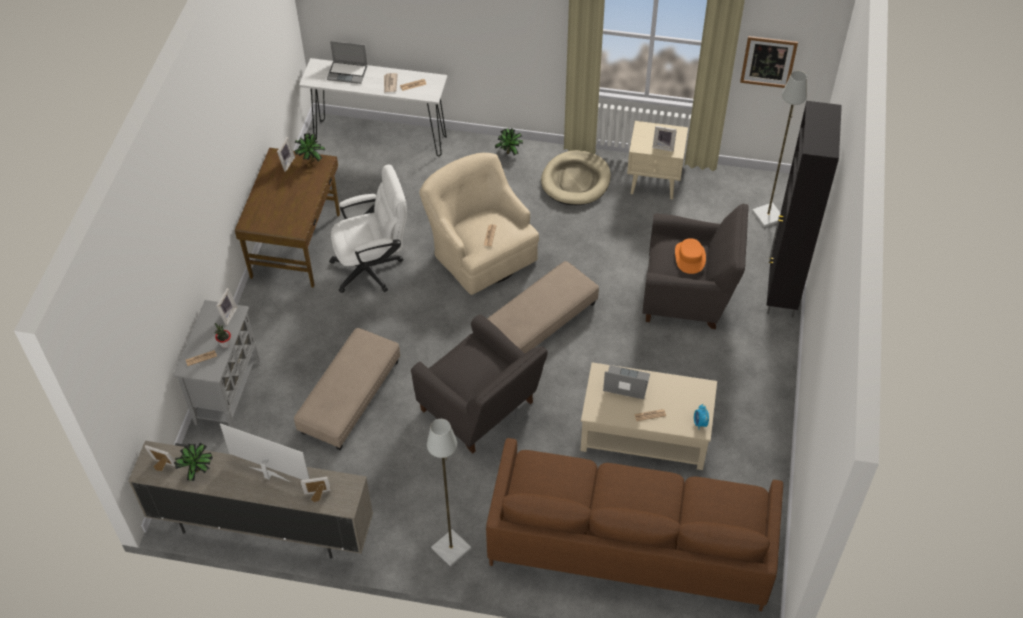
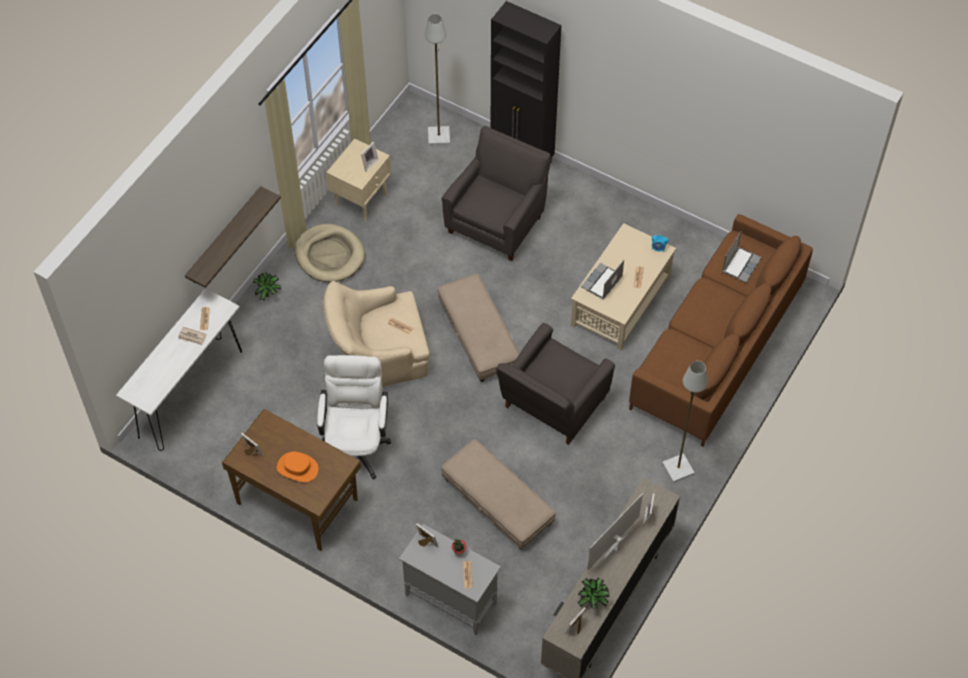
camera: 70 degrees left, 5 degrees up
potted plant [295,133,325,162] -> none
laptop [327,41,368,84] -> laptop moved to [722,231,761,283]
grey armchair [411,314,547,453] -> grey armchair turned 150 degrees clockwise [496,323,615,445]
orange hat [675,238,706,274] -> orange hat moved to [277,451,318,482]
picture [740,36,798,88] -> none
none -> shelf [185,186,281,288]

